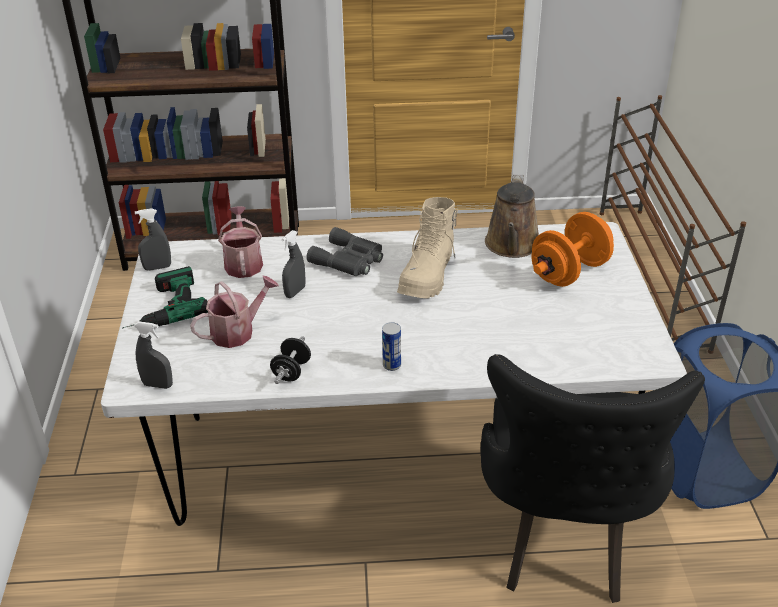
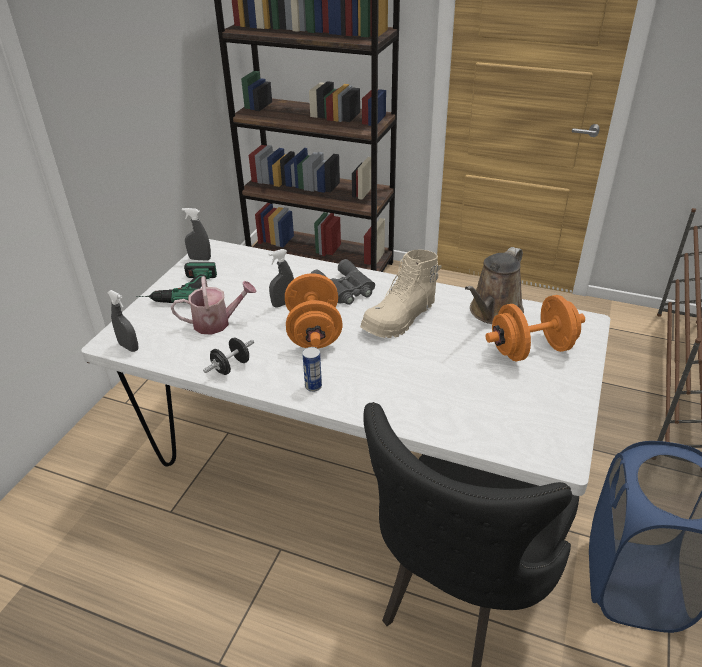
camera: 25 degrees right, 0 degrees up
watering can [218,206,263,278] -> none
none -> orange dumbbell [285,273,342,349]

